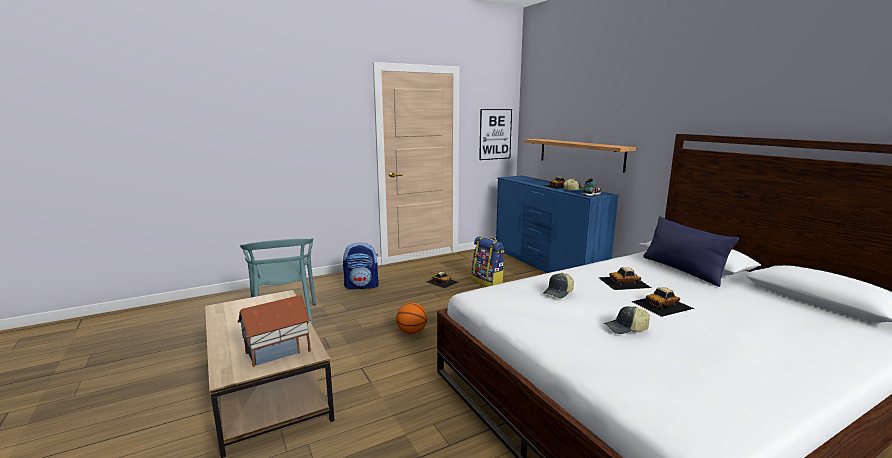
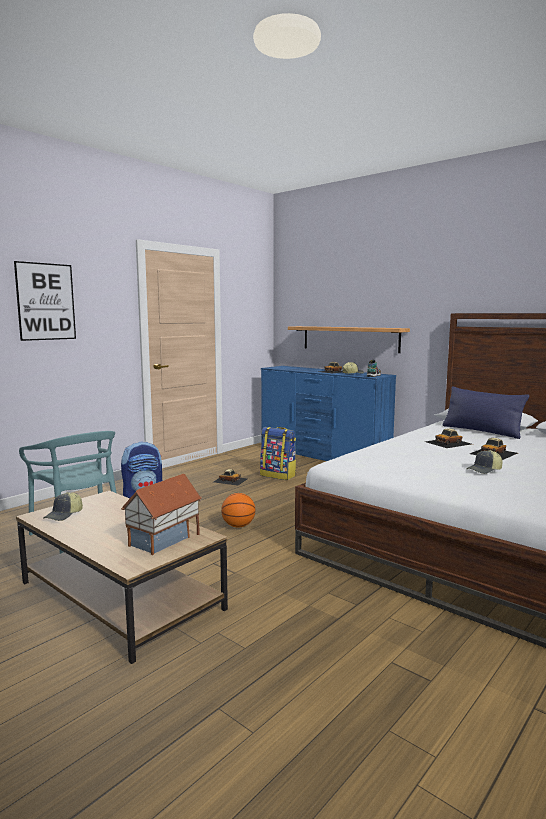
camera: 20 degrees left, 5 degrees down
picture [479,109,512,160] -> picture moved to [14,261,76,341]
cap [543,273,574,298] -> cap moved to [44,492,83,521]

